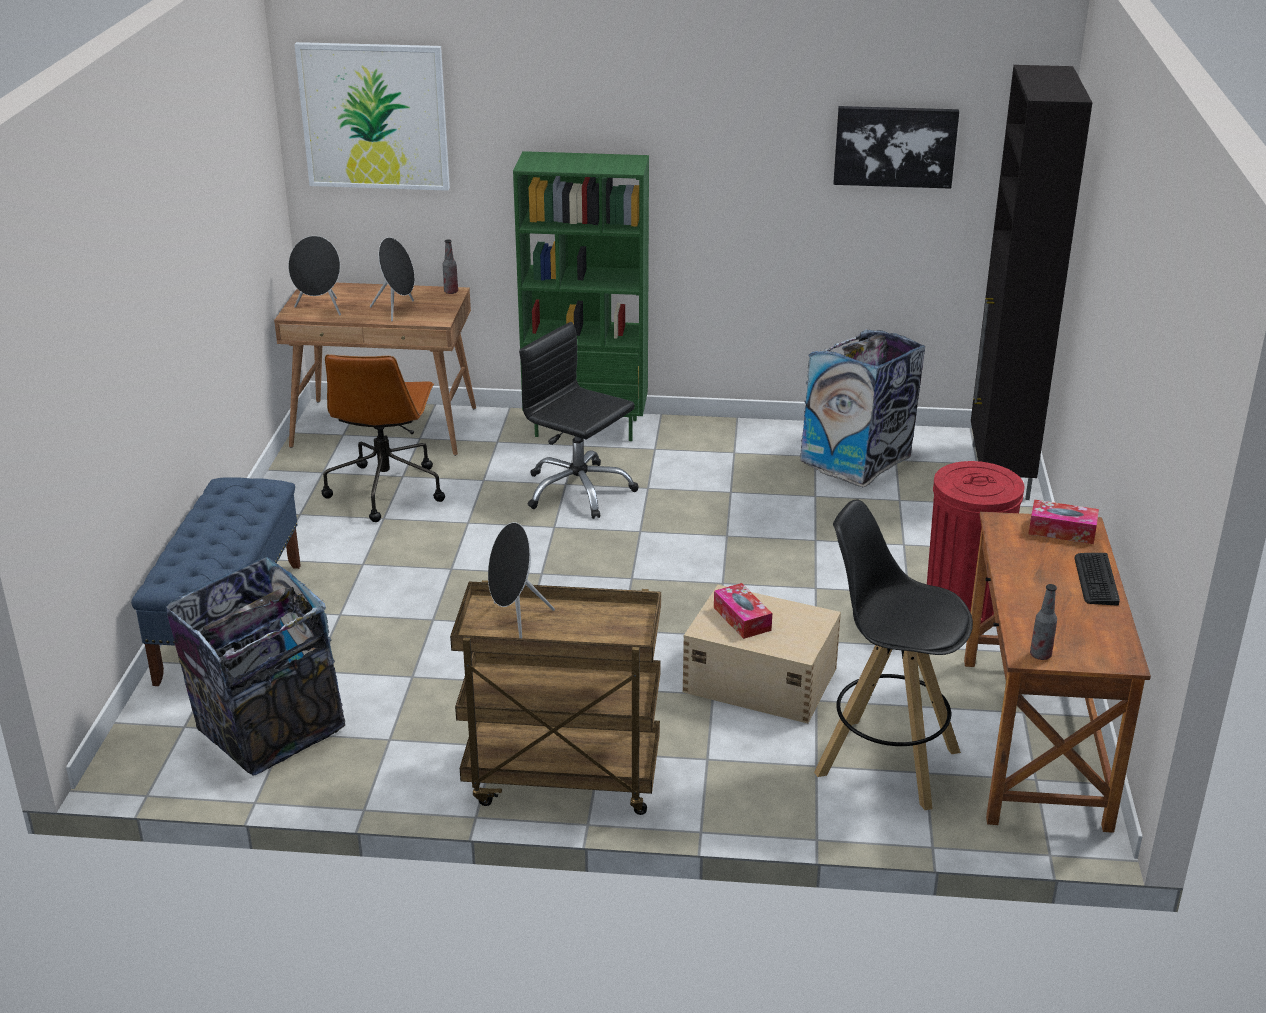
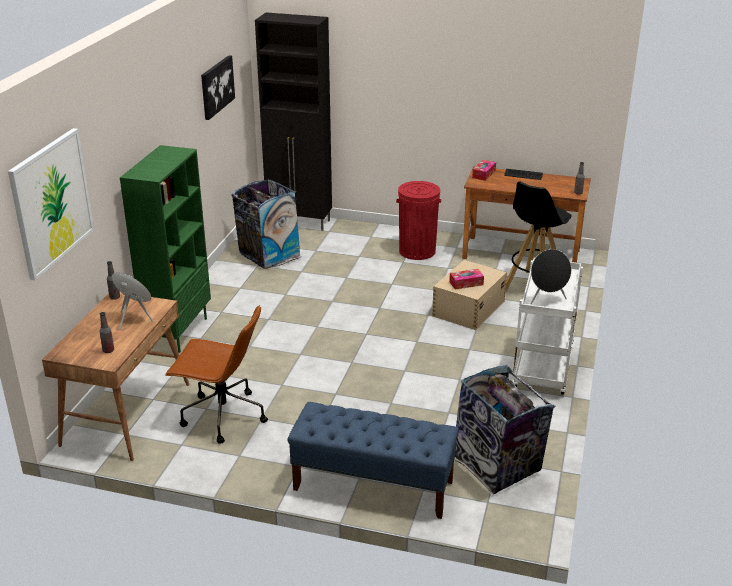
camera: 80 degrees left, 0 degrees up
black speaker [288,236,341,315] -> bottle [99,312,114,353]
brown cart [450,580,661,815] -> white cart [513,257,583,395]
black office chair [519,322,638,519] -> none

